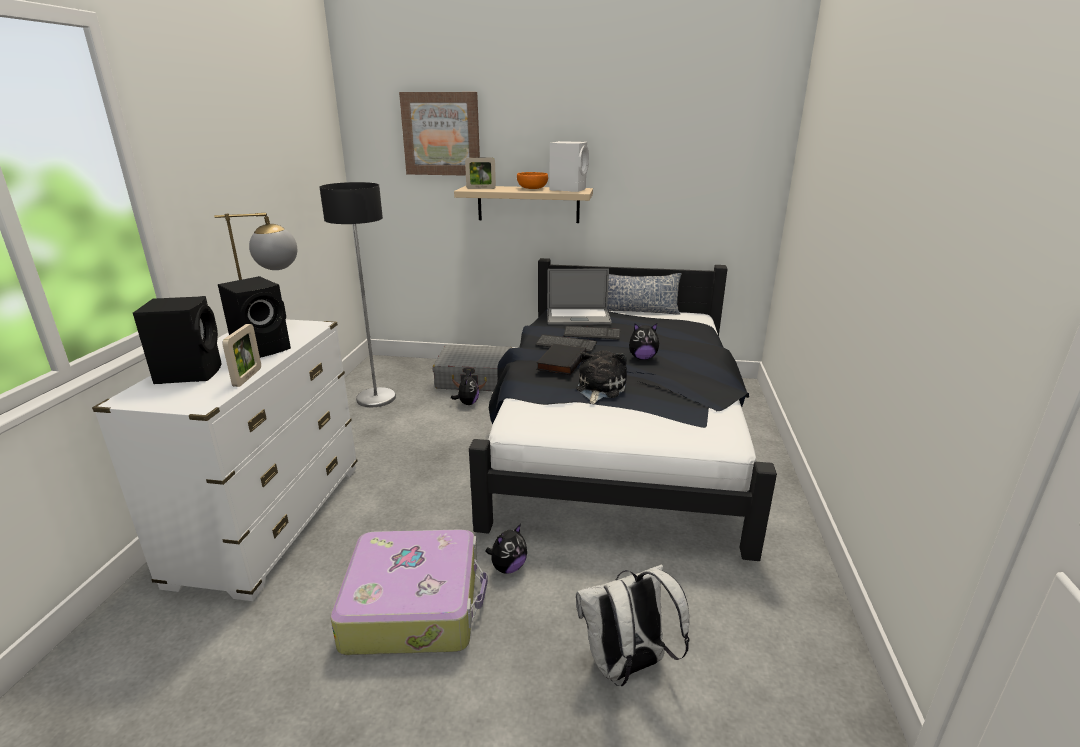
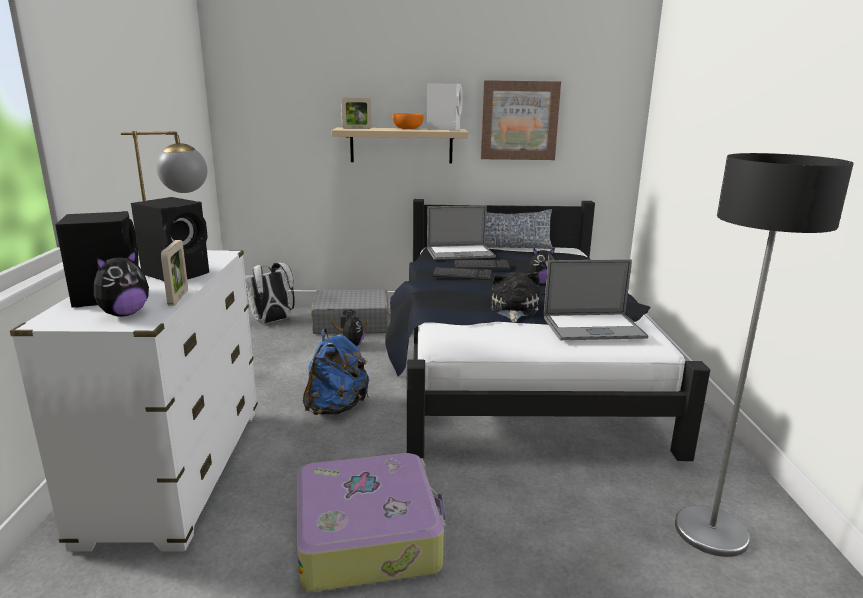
camera: 10 degrees left, 5 degrees down
floor lamp [320,182,396,407] -> floor lamp moved to [675,153,854,557]
picture [399,92,480,176] -> picture moved to [481,80,561,160]
plush toy [485,524,527,574] -> plush toy moved to [93,250,149,317]
black book [536,344,586,375] -> none
white backpack [576,565,690,686] -> white backpack moved to [245,262,295,324]
none -> blue backpack [303,329,369,415]
none -> laptop [544,259,648,340]

